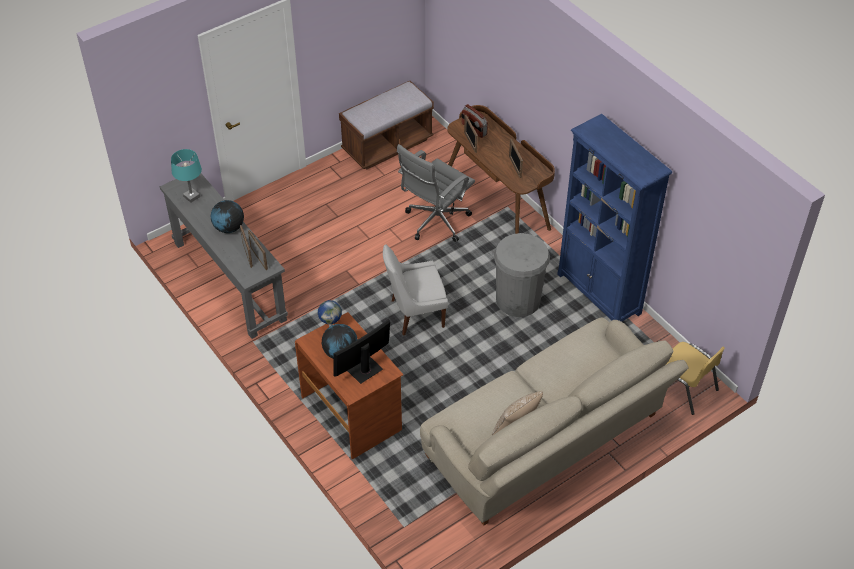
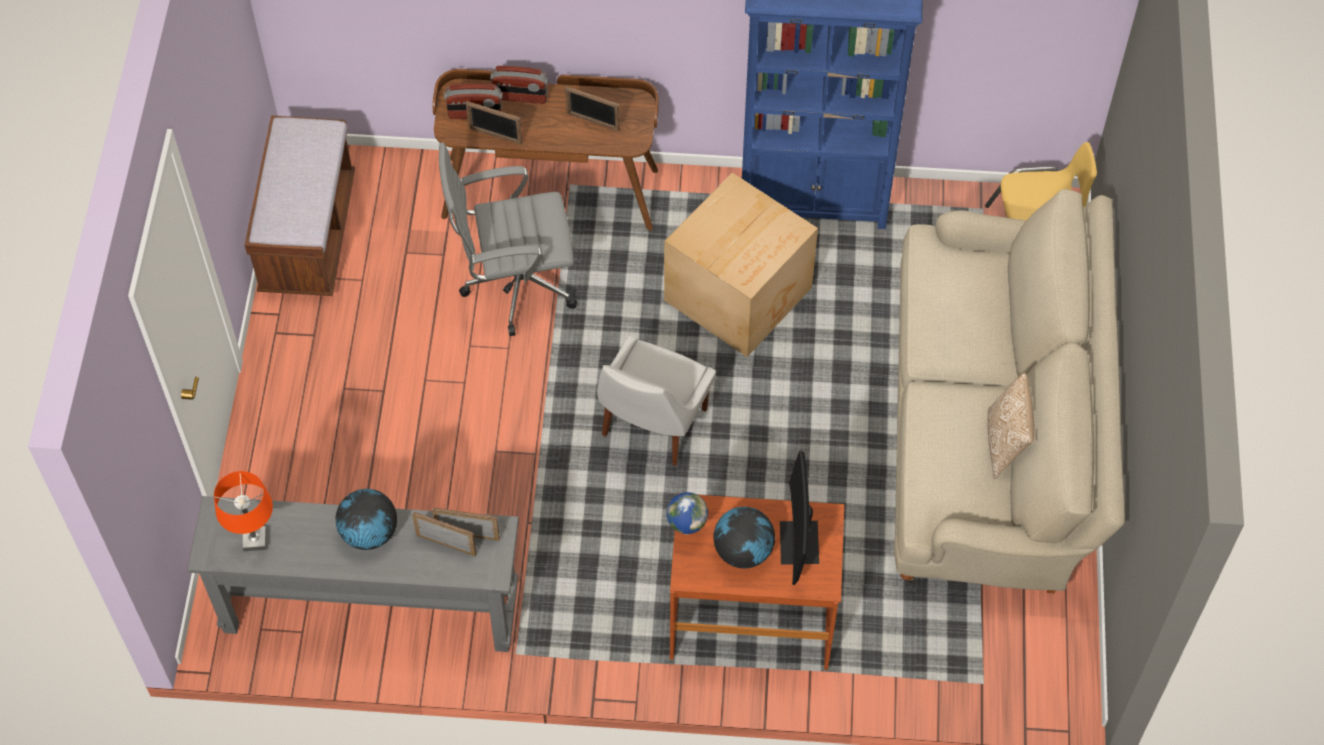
camera: 50 degrees left, 10 degrees up
turquoise table lamp [171,149,202,203] -> orange table lamp [214,471,273,551]
grey office chair [397,144,475,242] -> grey office chair turned 90 degrees clockwise [439,142,577,336]
grey trash can [494,233,550,317] -> cardboard box [664,173,818,357]
none -> radio [490,66,548,104]

